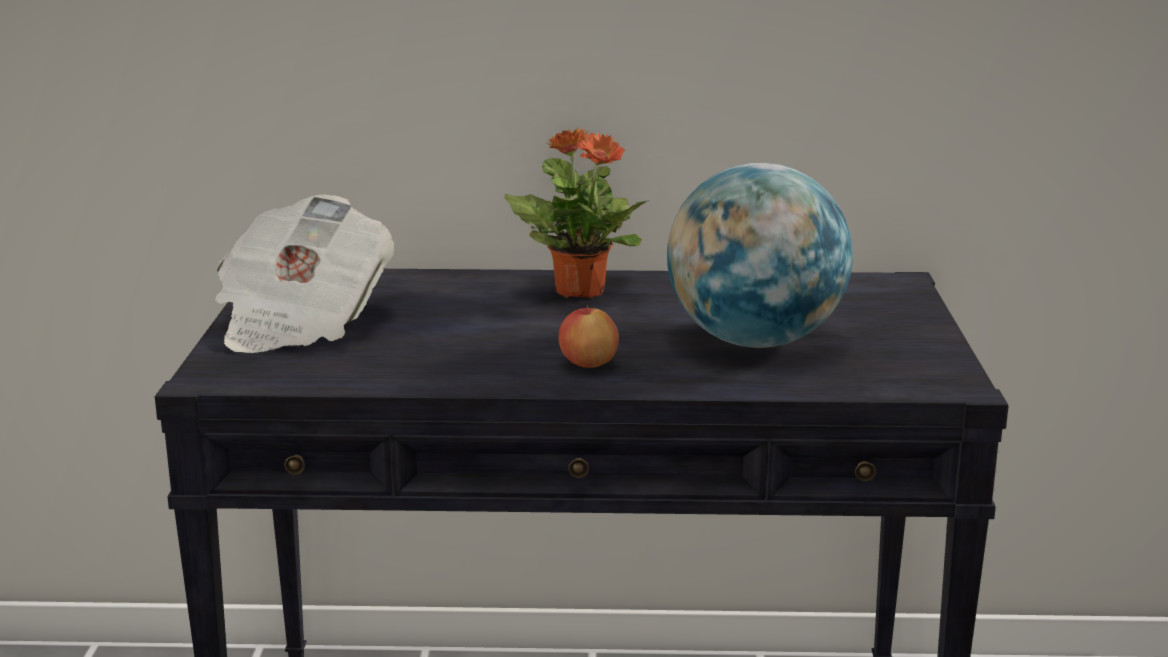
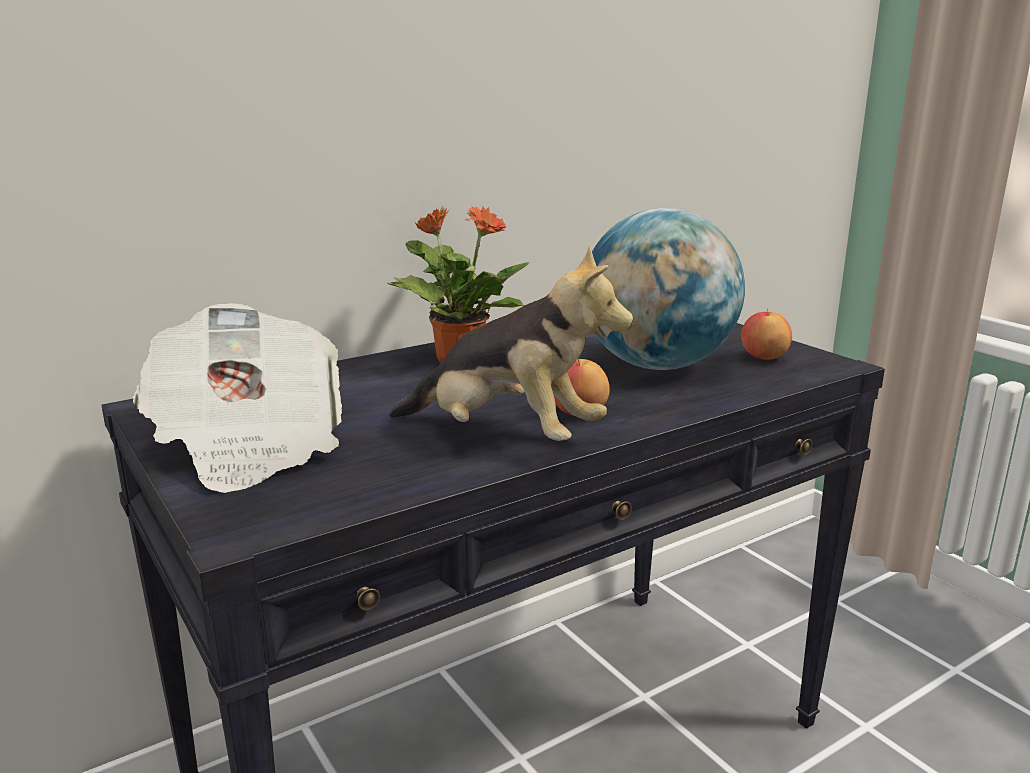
camera: 35 degrees left, 0 degrees up
none -> plush toy [389,246,633,441]
none -> apple [741,309,792,360]

